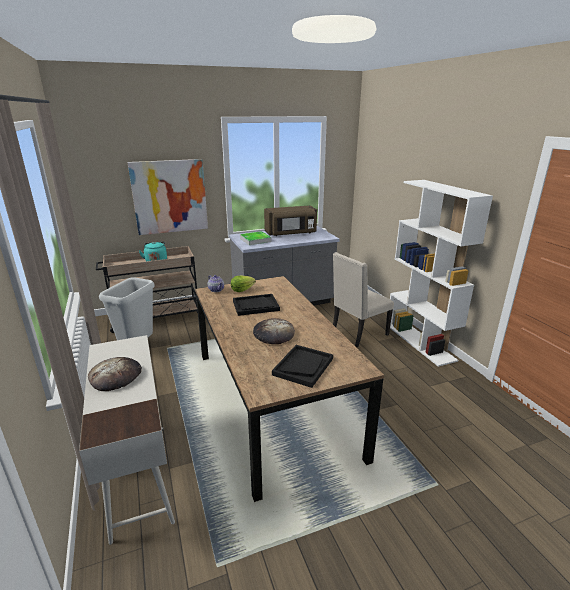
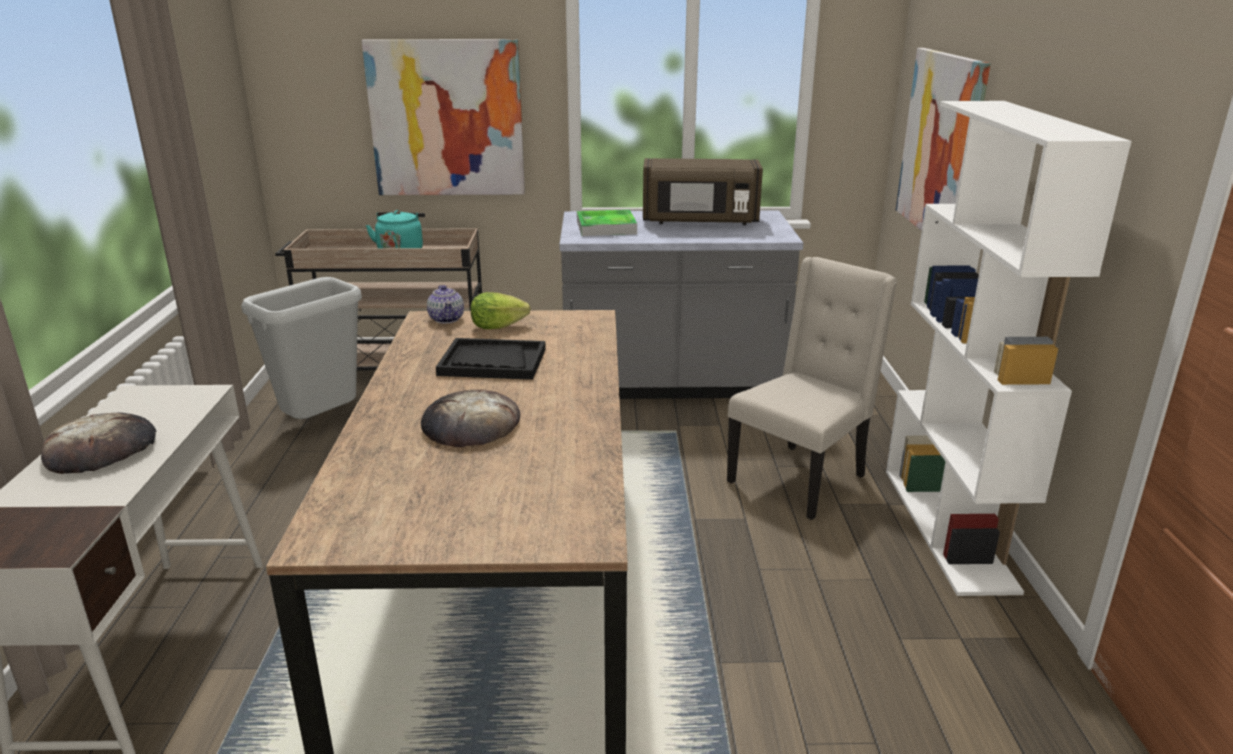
camera: 20 degrees right, 0 degrees up
black tray [272,345,333,388] -> none
beige chair [333,252,394,347] -> beige chair turned 150 degrees clockwise [727,257,897,520]
none -> picture [896,48,991,231]

